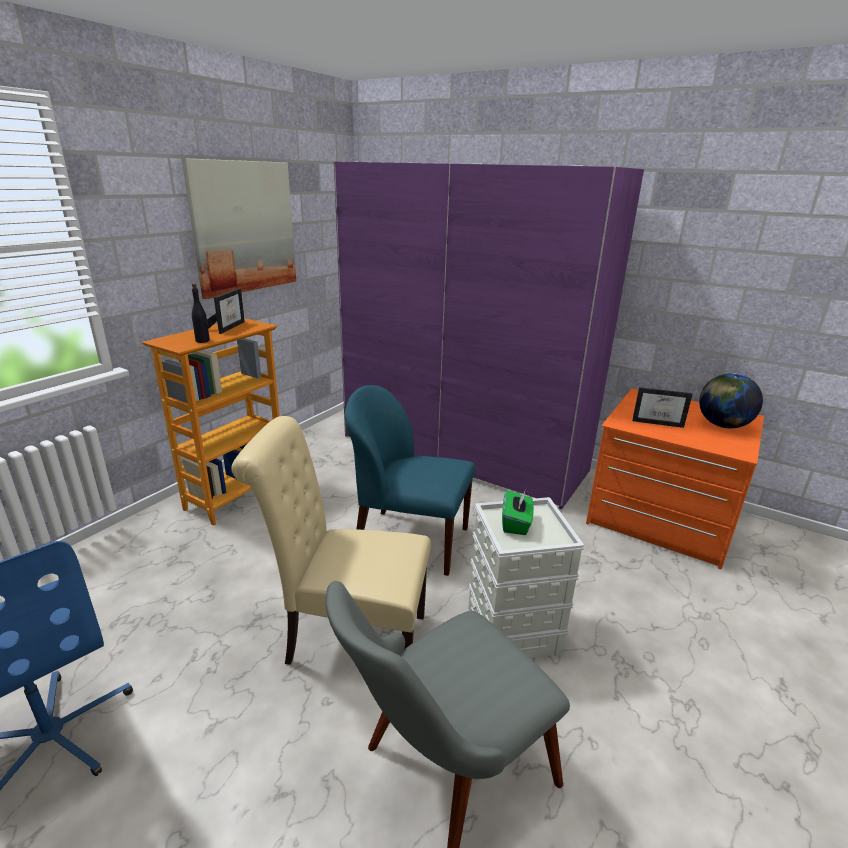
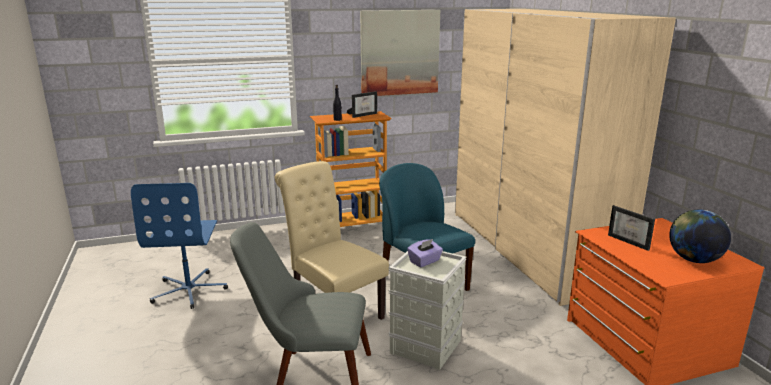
camera: 40 degrees right, 5 degrees down
purple wardrobe [334,161,644,509] -> beige wardrobe [455,9,676,306]
green tissue box [502,490,534,535] -> purple tissue box [407,239,443,267]

